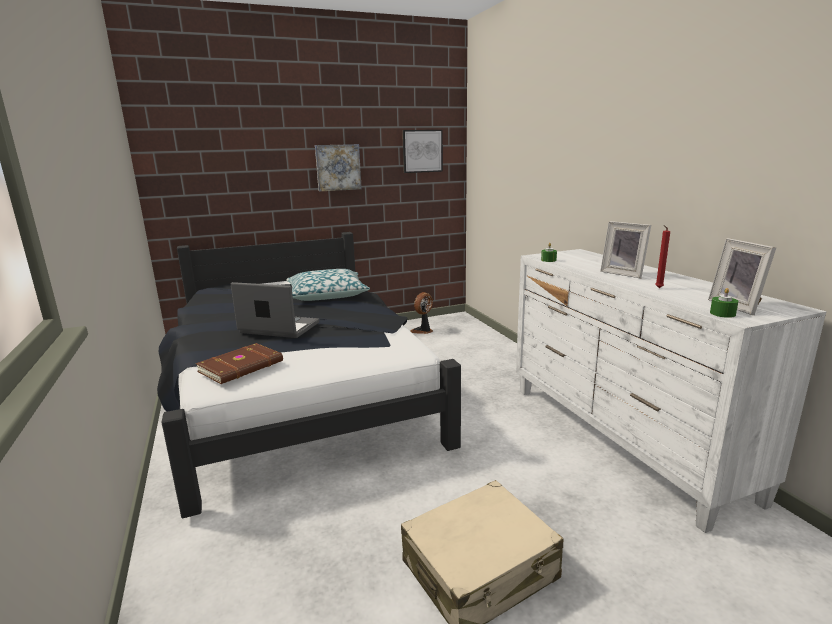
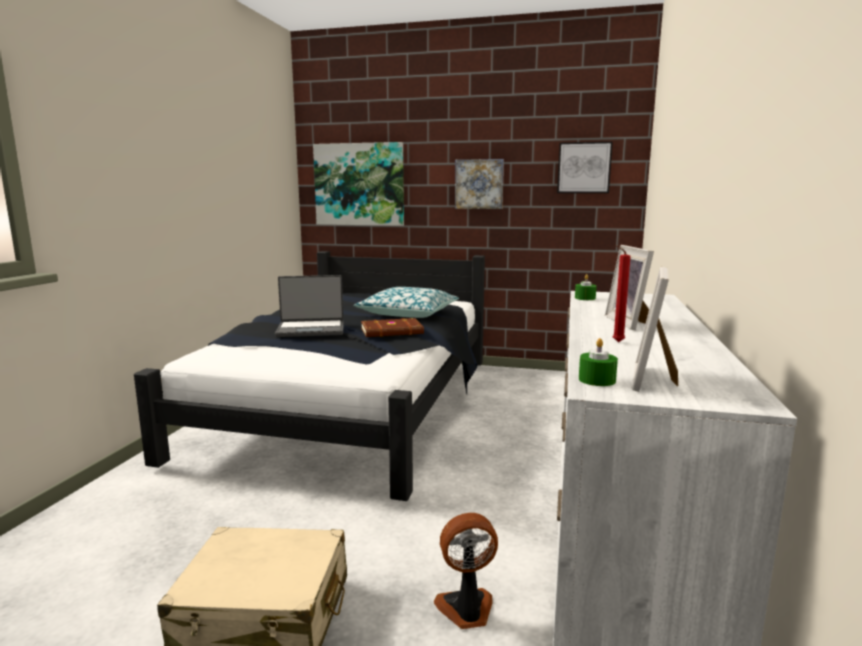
camera: 35 degrees right, 5 degrees down
brown book [196,343,283,384] -> brown book moved to [361,318,424,337]
laptop [231,282,319,338] -> laptop turned 120 degrees clockwise [275,275,344,337]
fan [410,292,433,334] -> fan moved to [434,513,498,629]
none -> picture [313,142,404,226]

